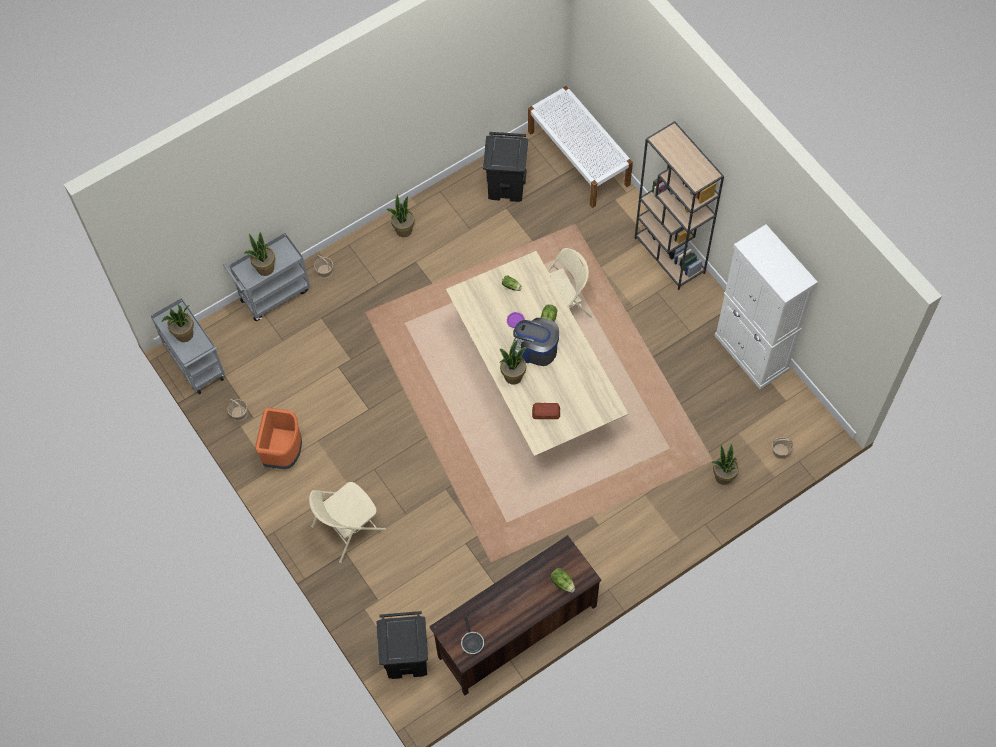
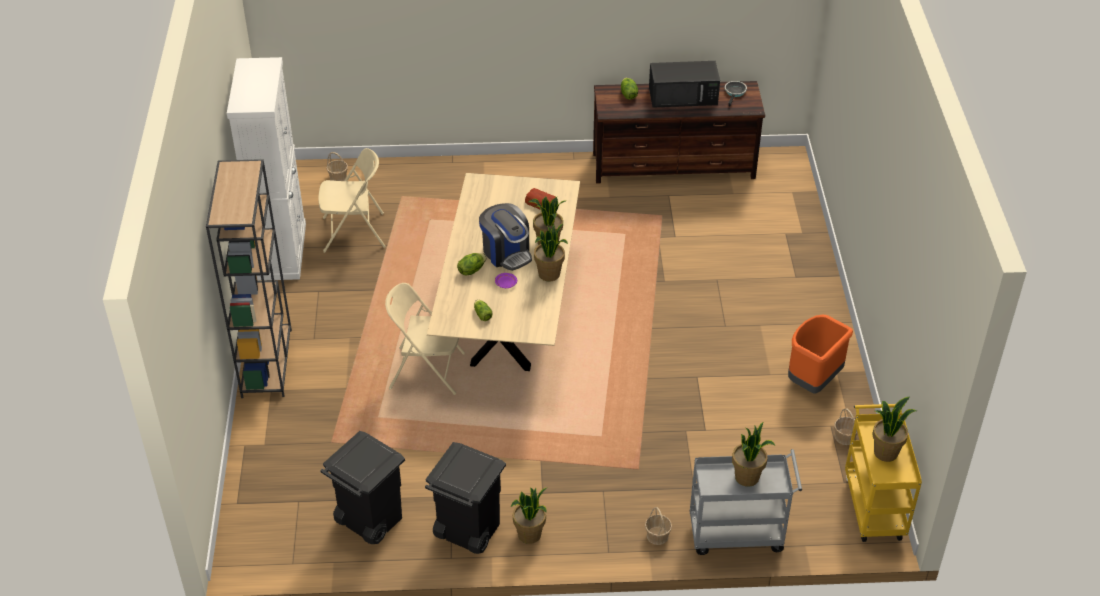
camera: 150 degrees left, 20 degrees down
grey cart [151,298,225,395] -> yellow cart [845,404,922,542]
beige chair [309,482,386,563] -> beige chair moved to [318,148,385,253]
black trash can [376,611,428,679] -> black trash can moved to [425,442,506,554]
white bench [528,85,633,208] -> none
potted plant [711,444,739,485] -> potted plant moved to [534,224,568,281]
none -> black microwave [649,61,720,108]

